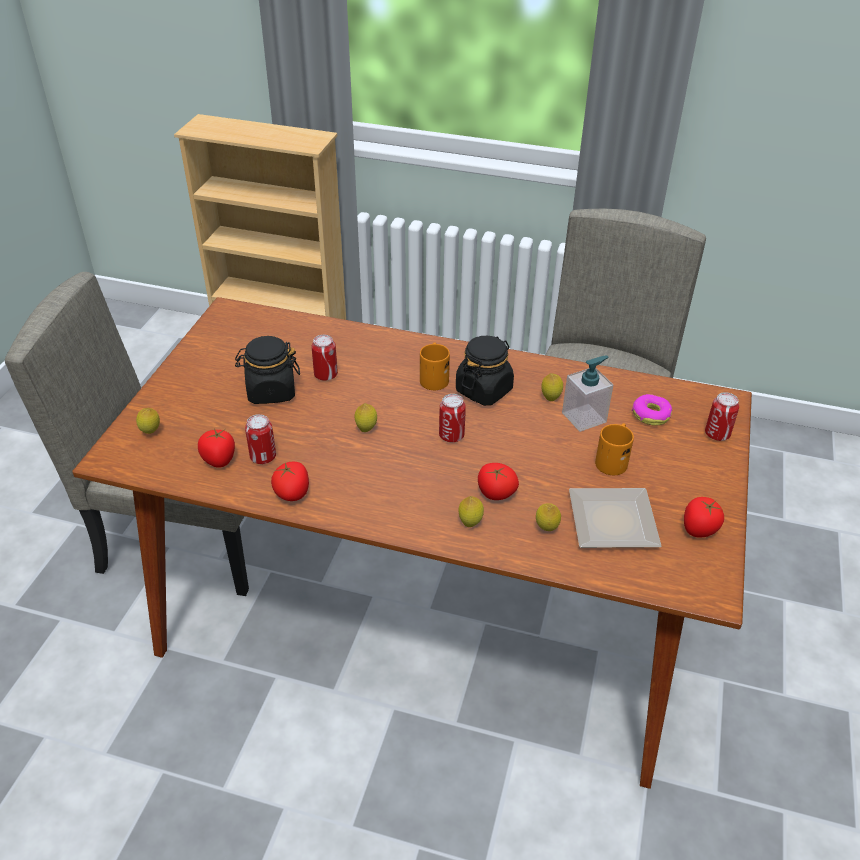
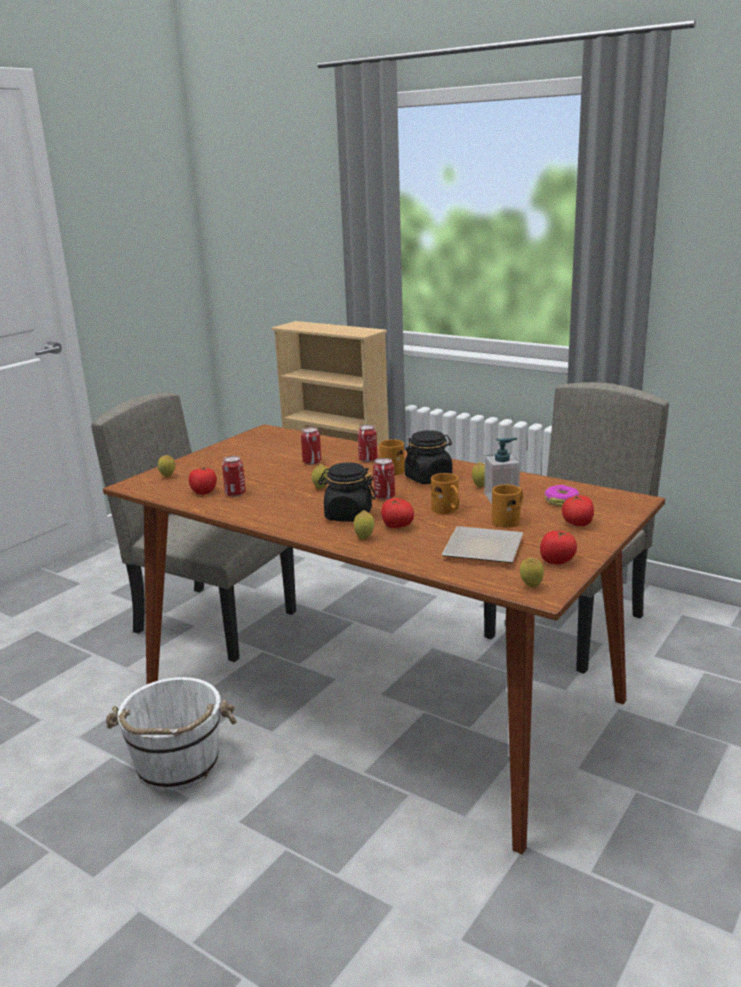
camera: 20 degrees right, 20 degrees down
black jar [235,336,300,404] -> black jar moved to [318,463,376,522]
tomato [271,462,309,501] -> tomato moved to [562,495,594,526]
lemon [536,503,561,531] -> lemon moved to [520,558,544,588]
can [705,392,739,441] -> can moved to [358,425,377,462]
none -> white bucket [106,677,237,791]
none -> orange mug [431,473,459,514]

